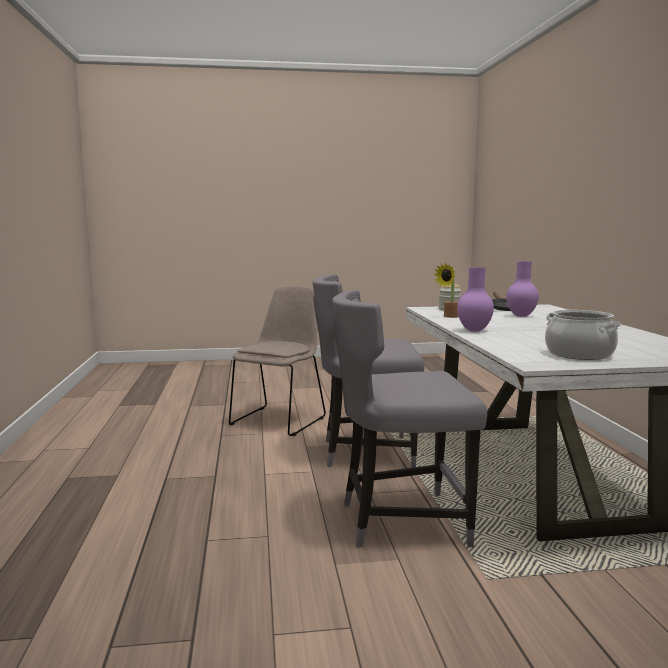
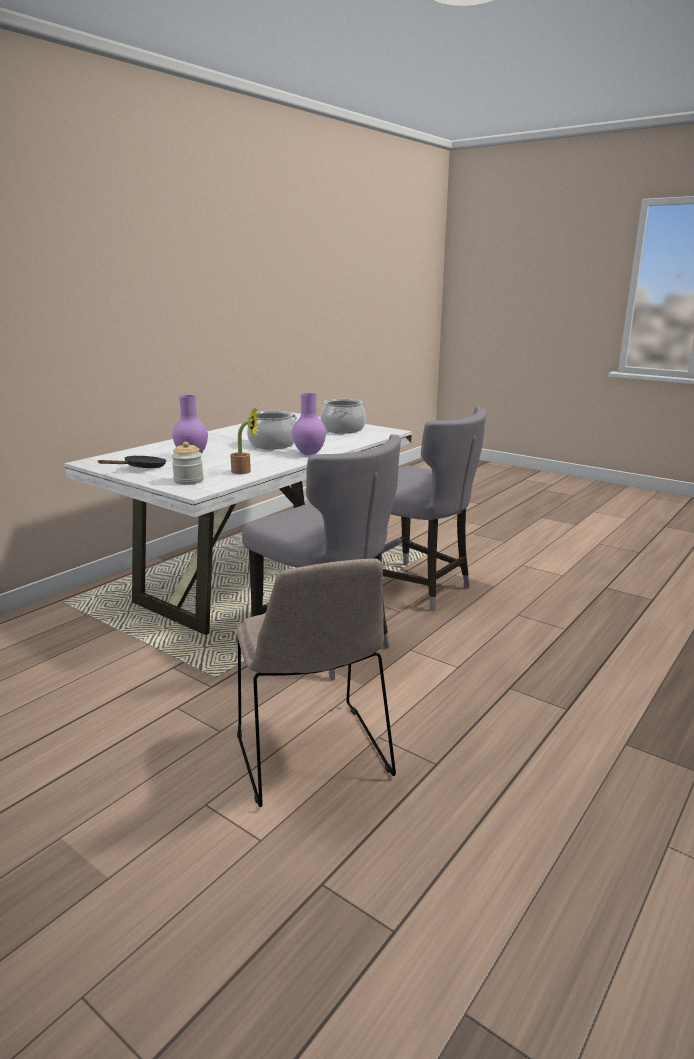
camera: 135 degrees left, 10 degrees up
beige chair [229,286,326,436] -> beige chair turned 90 degrees counterclockwise [237,559,396,807]
none -> cooking pot [247,411,297,449]

